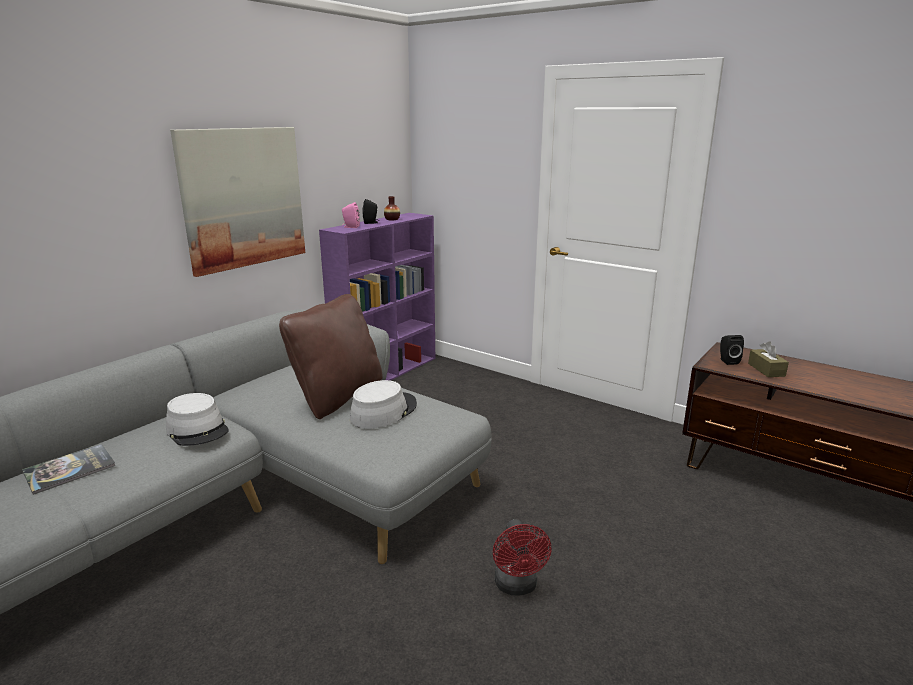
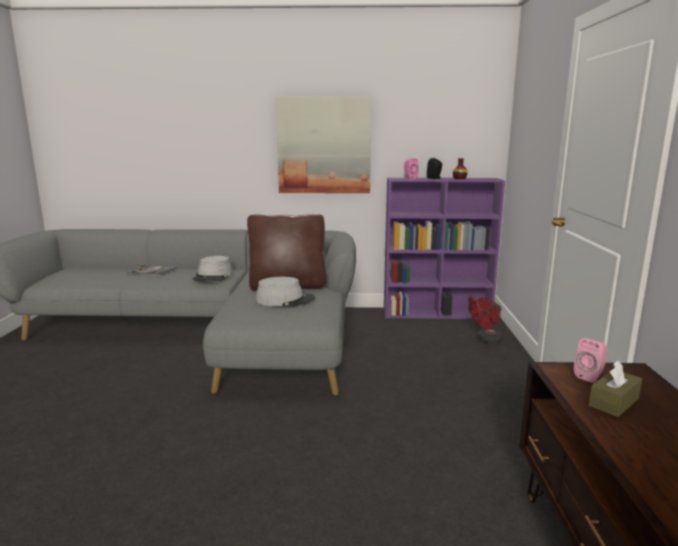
camera: 55 degrees right, 5 degrees down
red fan [493,519,552,595] -> red fan moved to [471,298,503,344]
black speaker [720,335,744,365] -> pink speaker [574,338,608,383]

